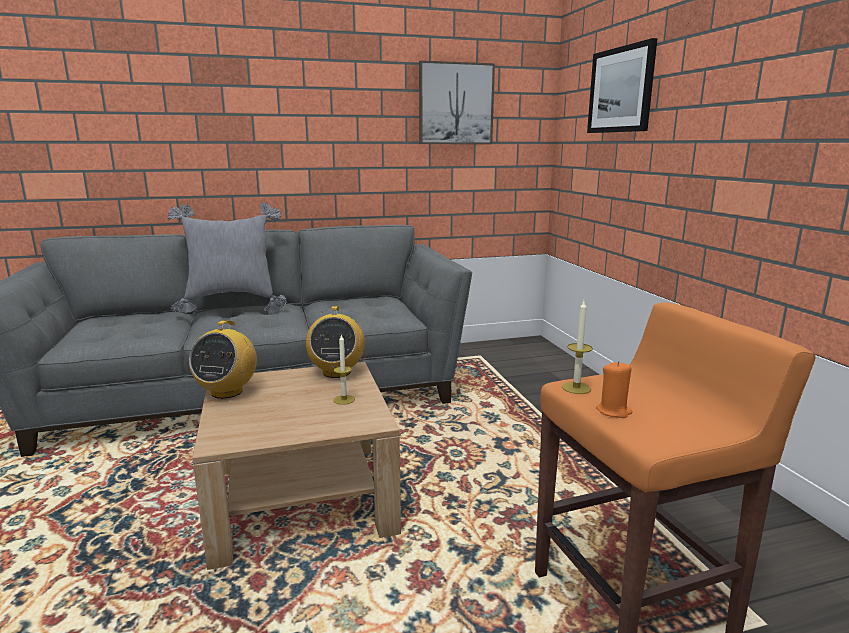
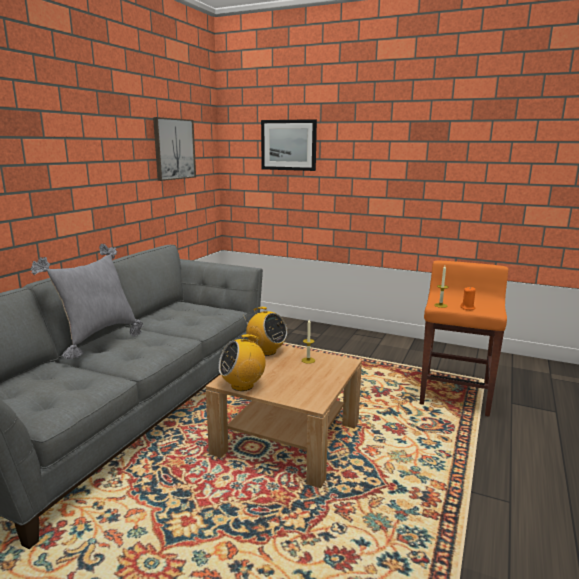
camera: 50 degrees left, 0 degrees up
radio [189,320,257,399] -> radio turned 105 degrees clockwise [218,334,266,391]

